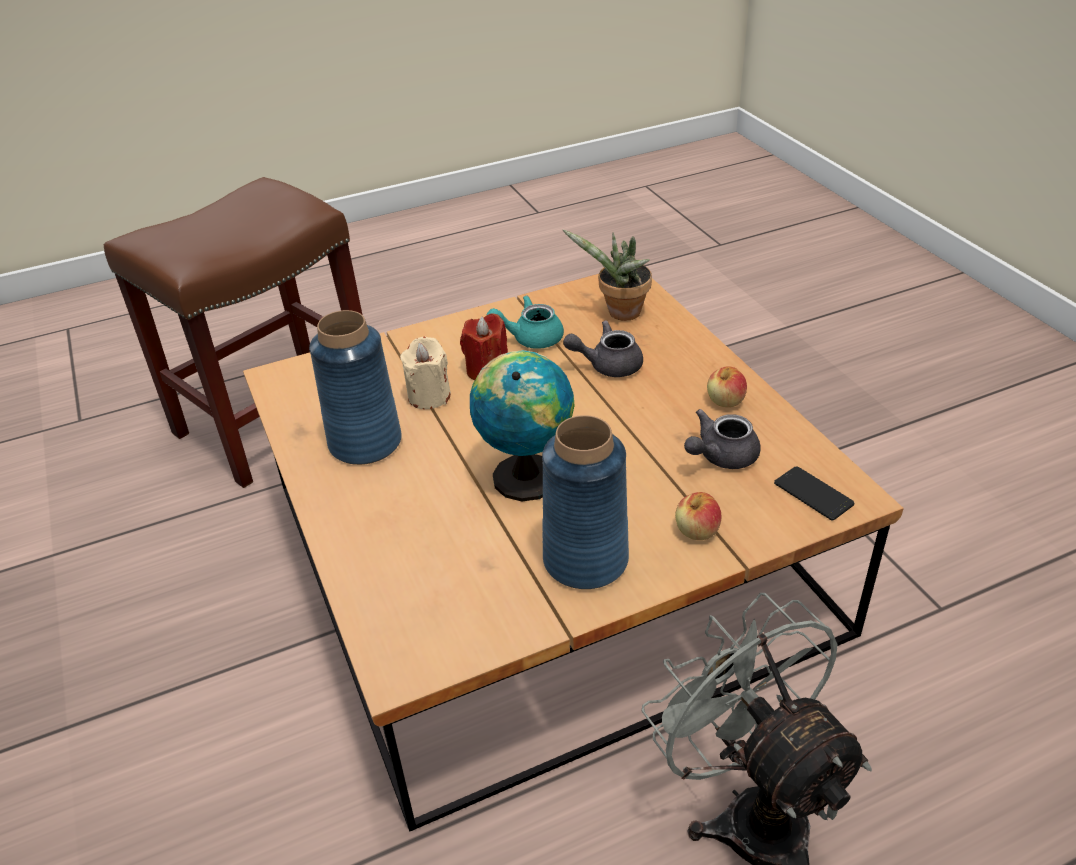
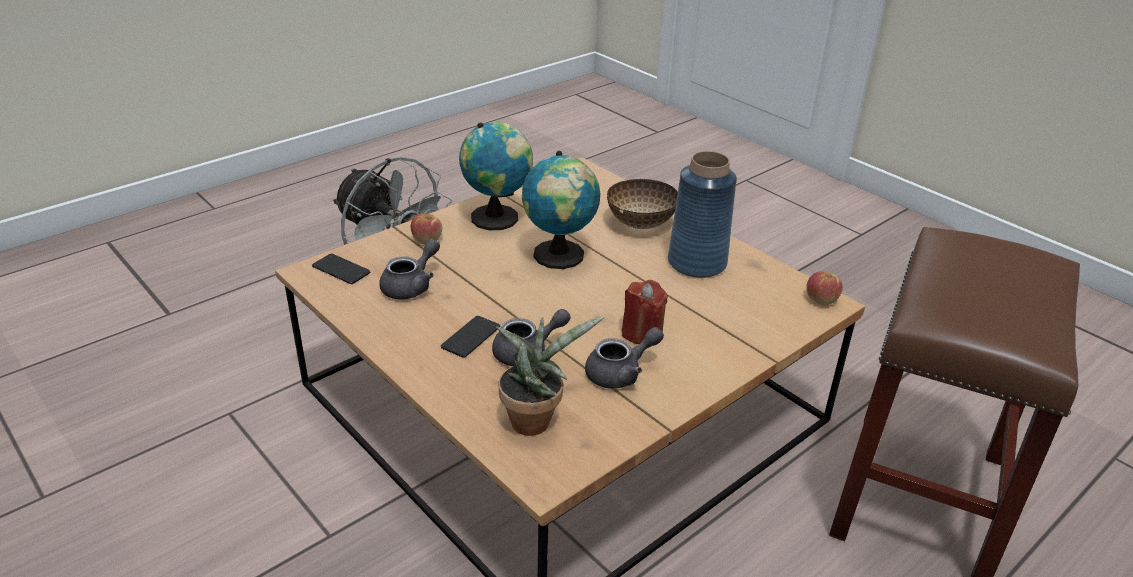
camera: 160 degrees right, 5 degrees down
beige candle [400,337,451,409] -> none
turquoise teapot [487,295,564,349] -> grey teapot [585,327,664,389]
blue vase [542,415,629,589] -> globe [459,122,533,230]
apple [707,366,747,407] -> apple moved to [806,271,843,305]
none -> phone [441,316,500,358]
none -> bowl [607,179,678,229]

